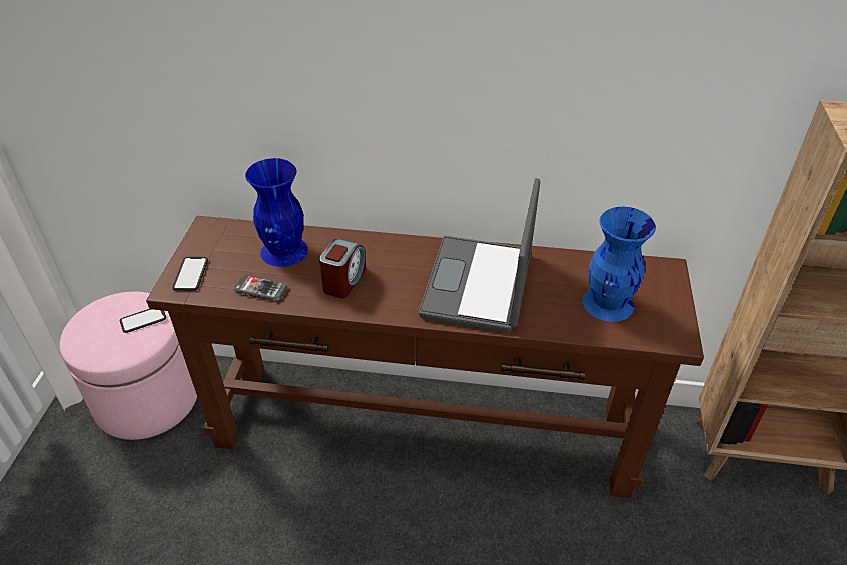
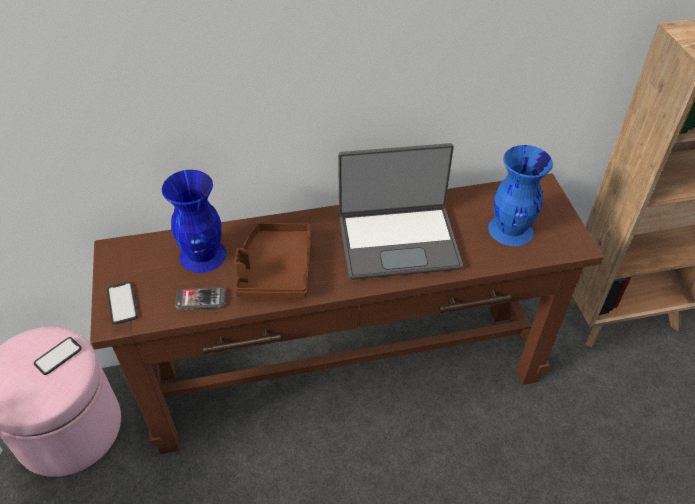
camera: 20 degrees left, 5 degrees up
alarm clock [319,239,366,298] -> brown tray [234,223,311,298]
laptop [419,178,540,333] -> laptop turned 90 degrees counterclockwise [338,143,463,280]

